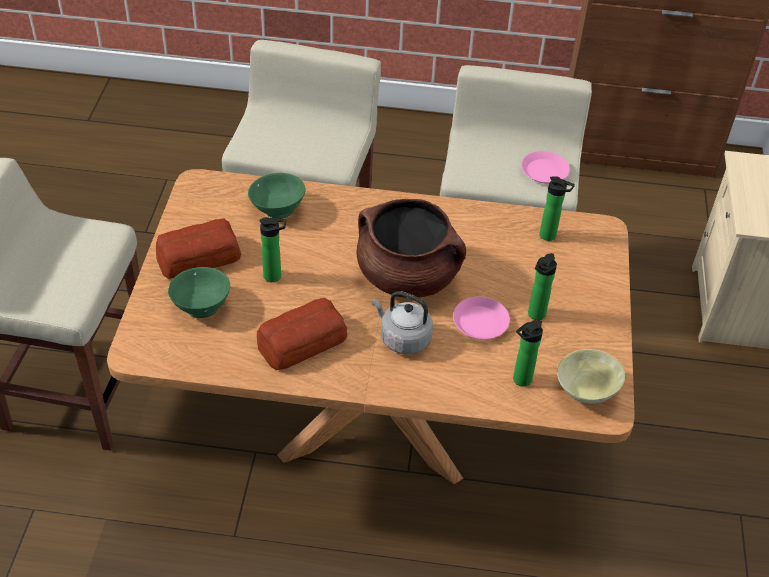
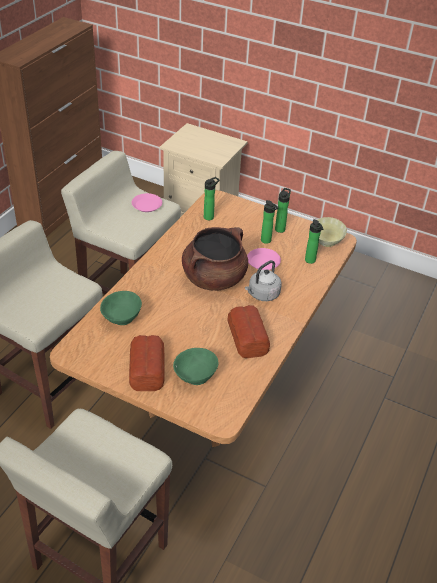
camera: 70 degrees left, 5 degrees down
bottle [259,217,286,282] -> bottle moved to [275,188,291,233]

